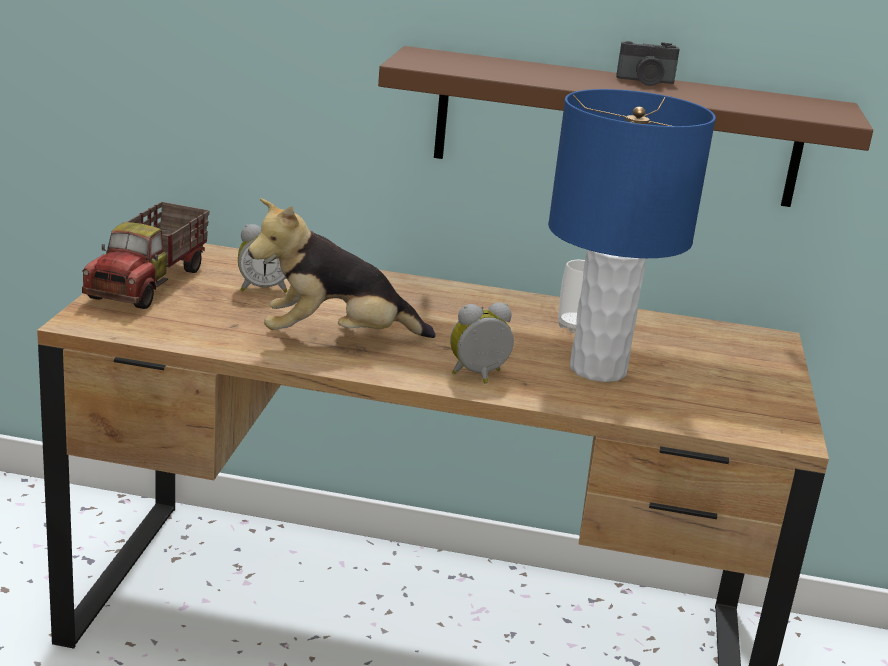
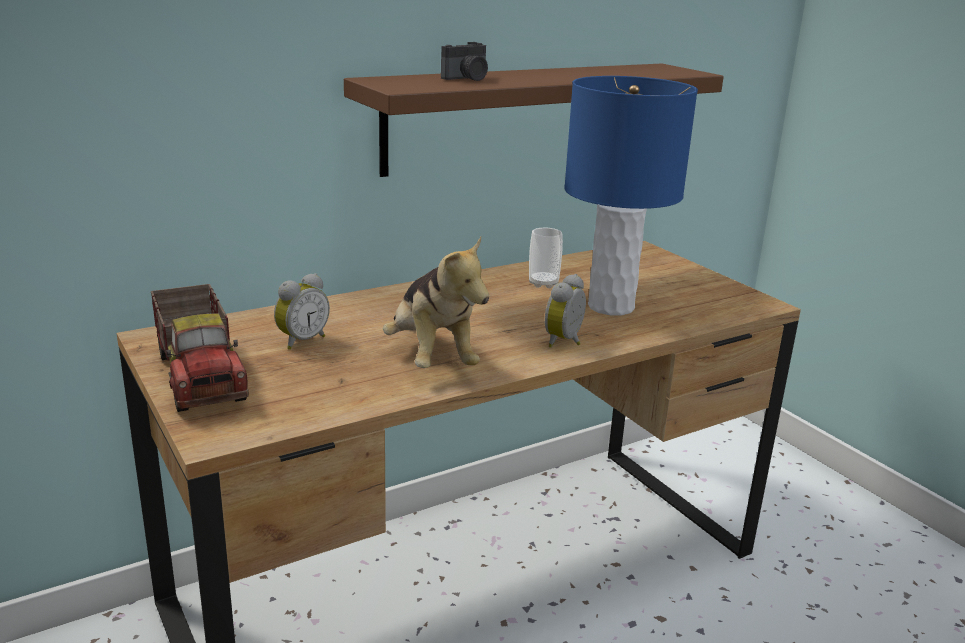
camera: 40 degrees left, 0 degrees up
plush toy [248,198,436,338] -> plush toy turned 60 degrees counterclockwise [383,237,489,368]
camera [616,41,680,86] -> camera moved to [441,42,488,81]

